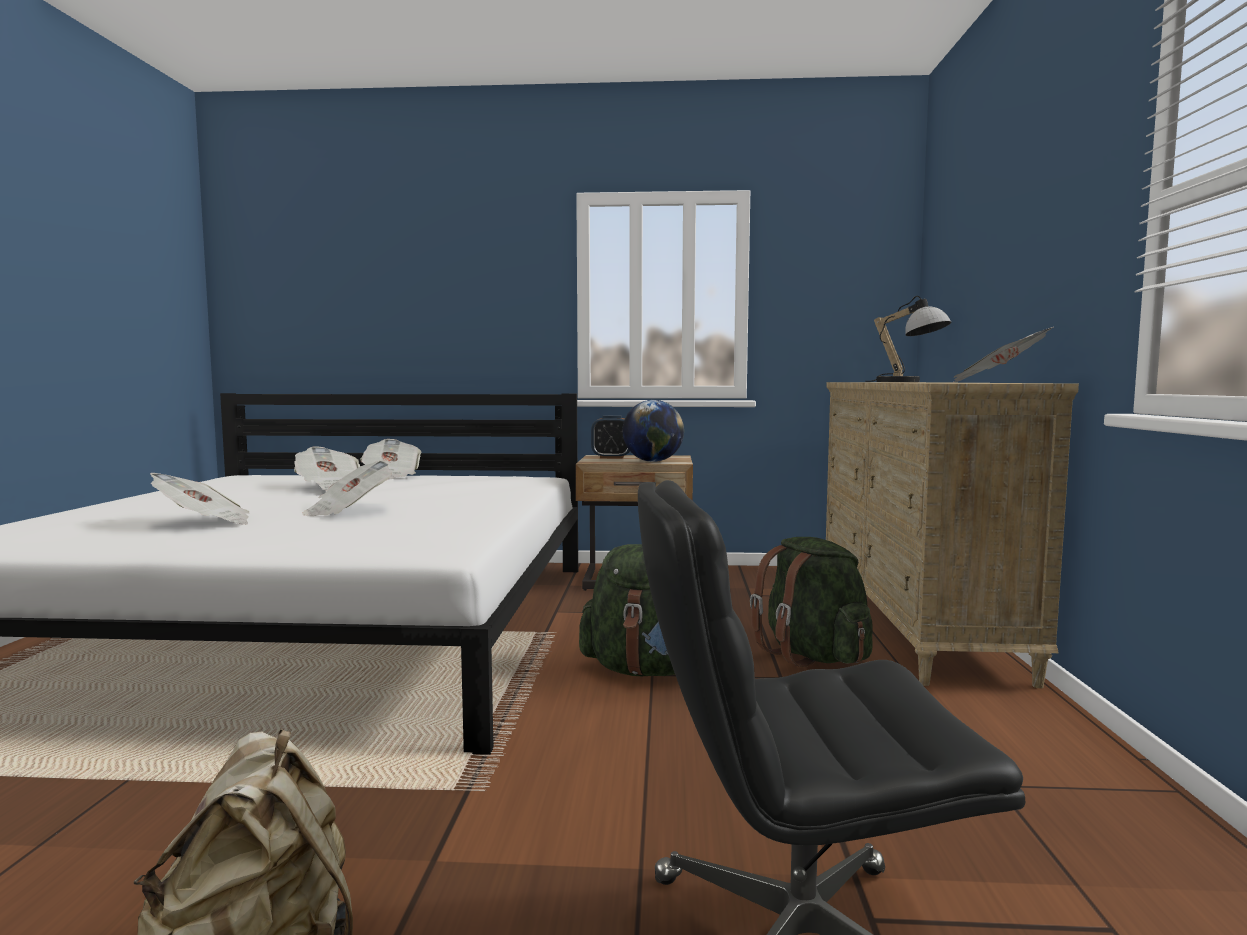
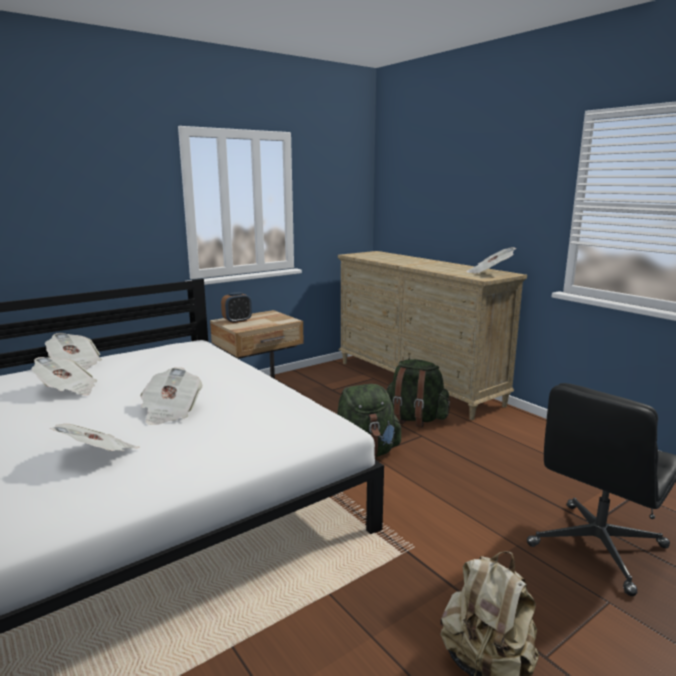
camera: 40 degrees left, 10 degrees up
globe [622,400,684,462] -> none
table lamp [865,296,951,382] -> none

